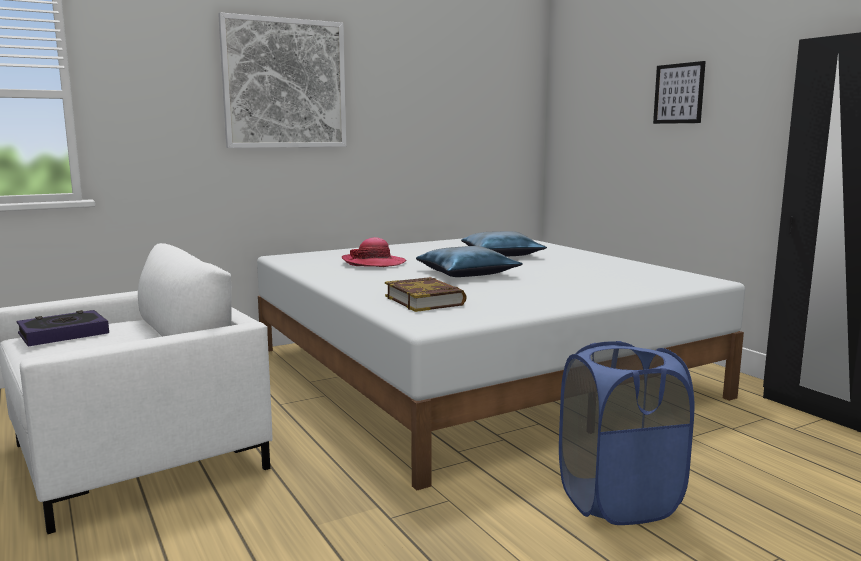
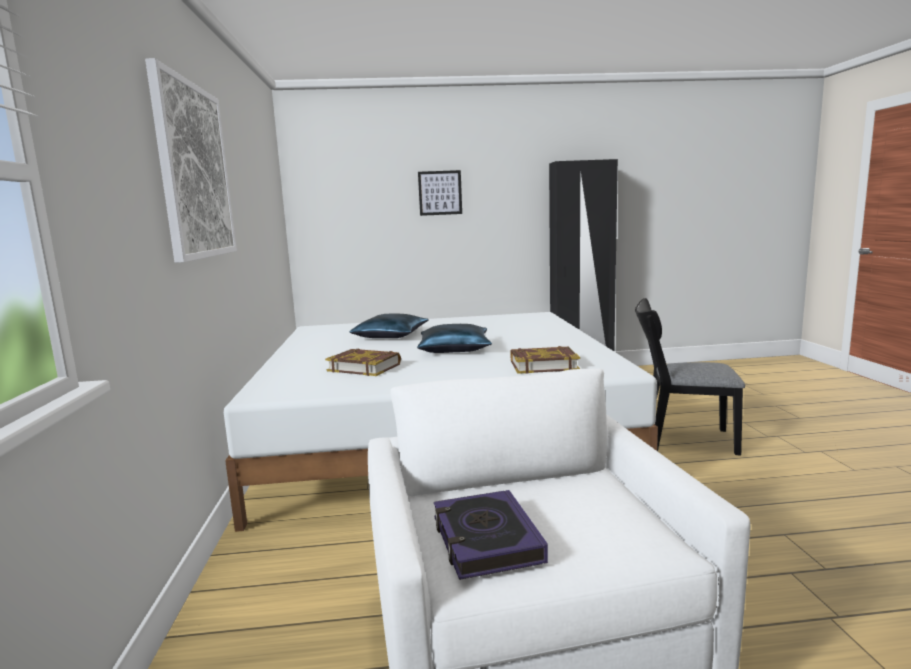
camera: 65 degrees left, 0 degrees up
hat [342,237,406,267] -> book [325,349,401,376]
blue laundry basket [559,341,694,525] -> black chair [635,298,745,455]

